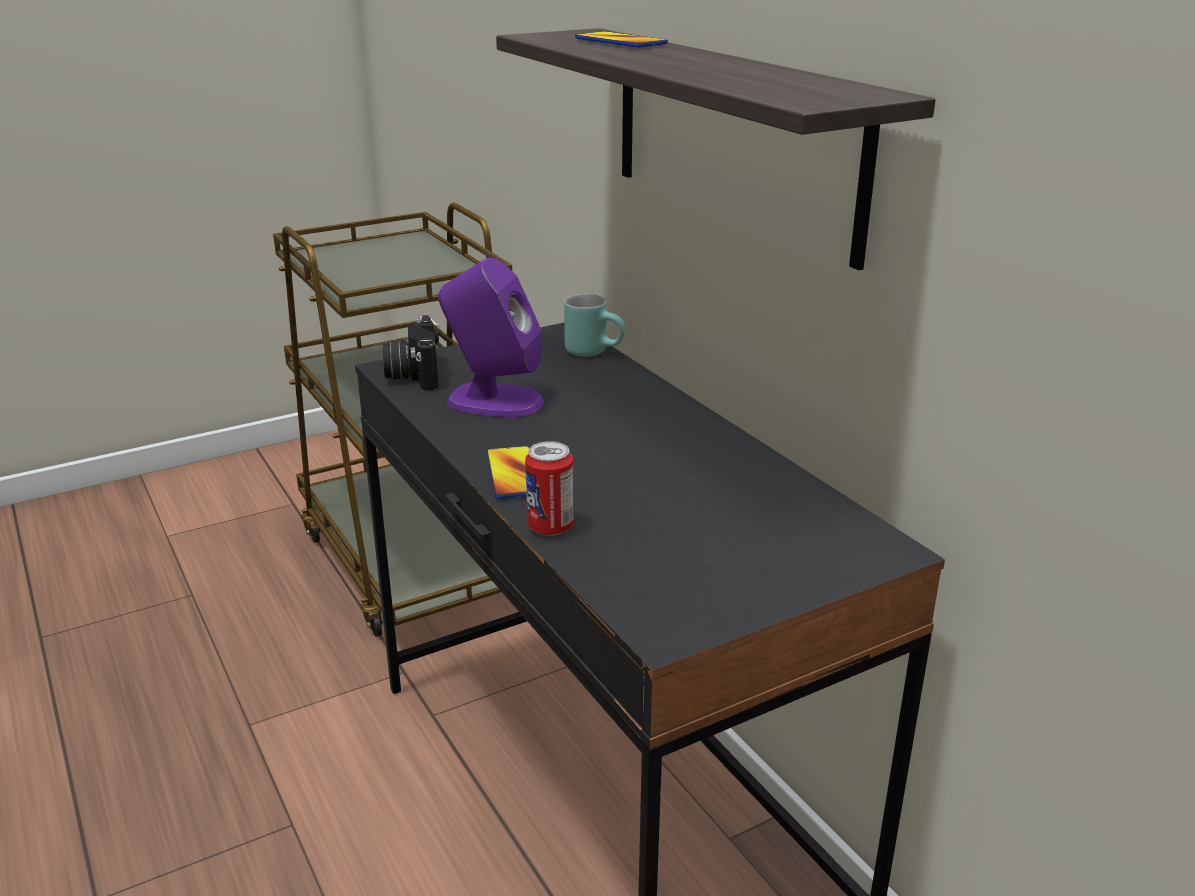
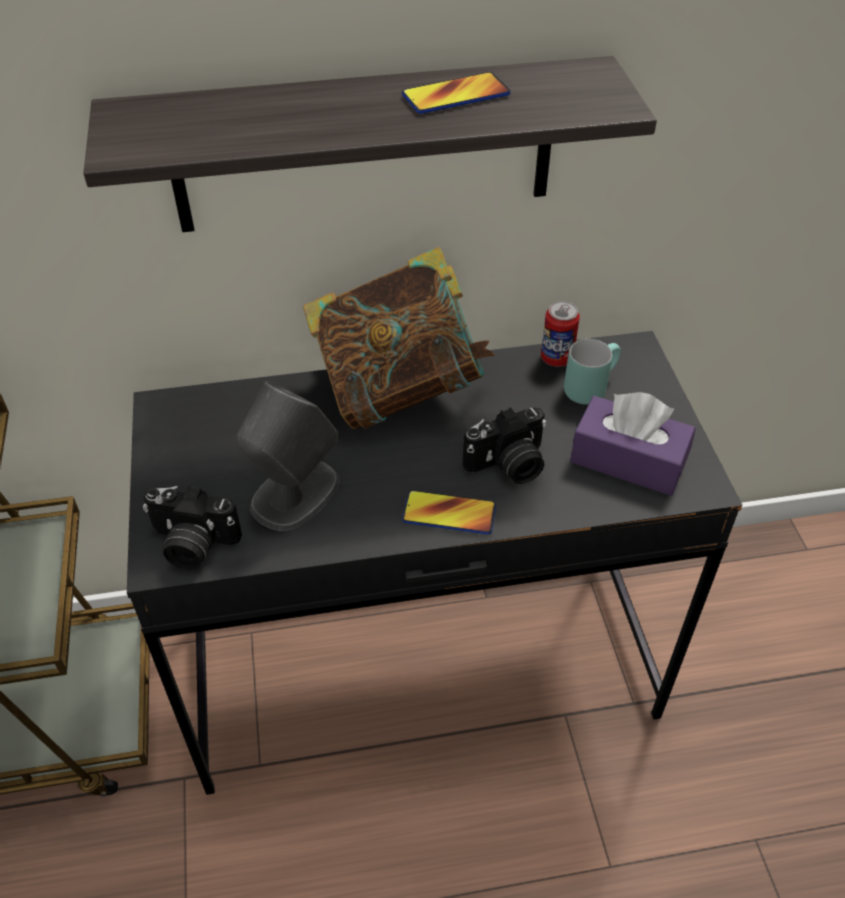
camera: 70 degrees left, 20 degrees up
purple speaker [438,258,544,417] -> grey speaker [237,381,340,531]
can [525,441,574,536] -> can moved to [541,301,580,367]
turquoise mug [564,294,625,356] -> turquoise mug moved to [564,339,621,405]
phone [575,31,668,48] -> phone moved to [402,72,510,114]
none -> book [303,247,495,429]
none -> camera [463,407,546,484]
none -> purple tissue box [570,392,696,496]

